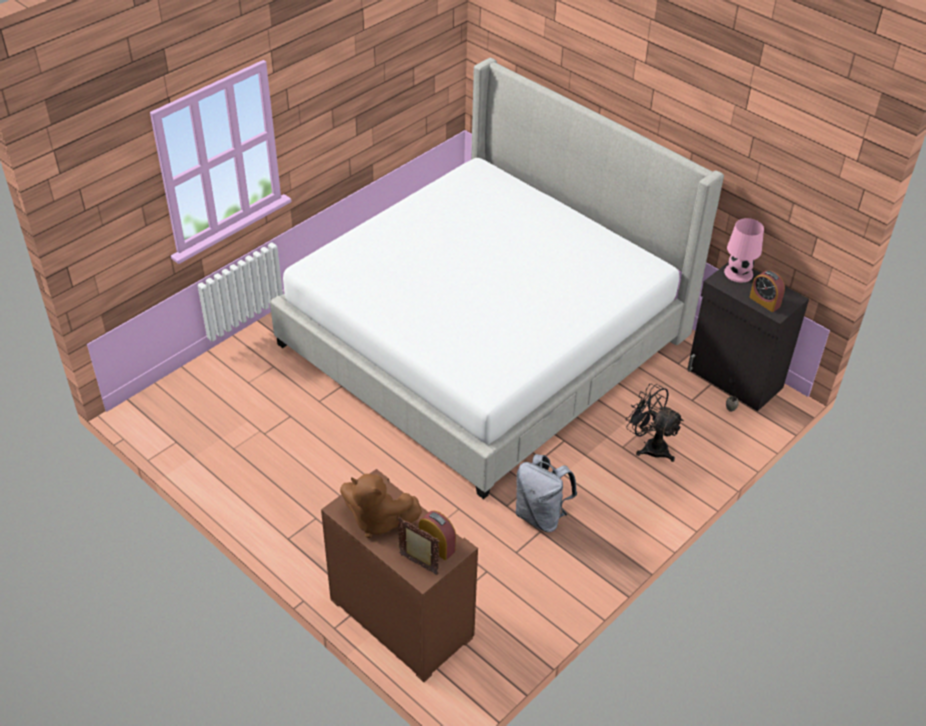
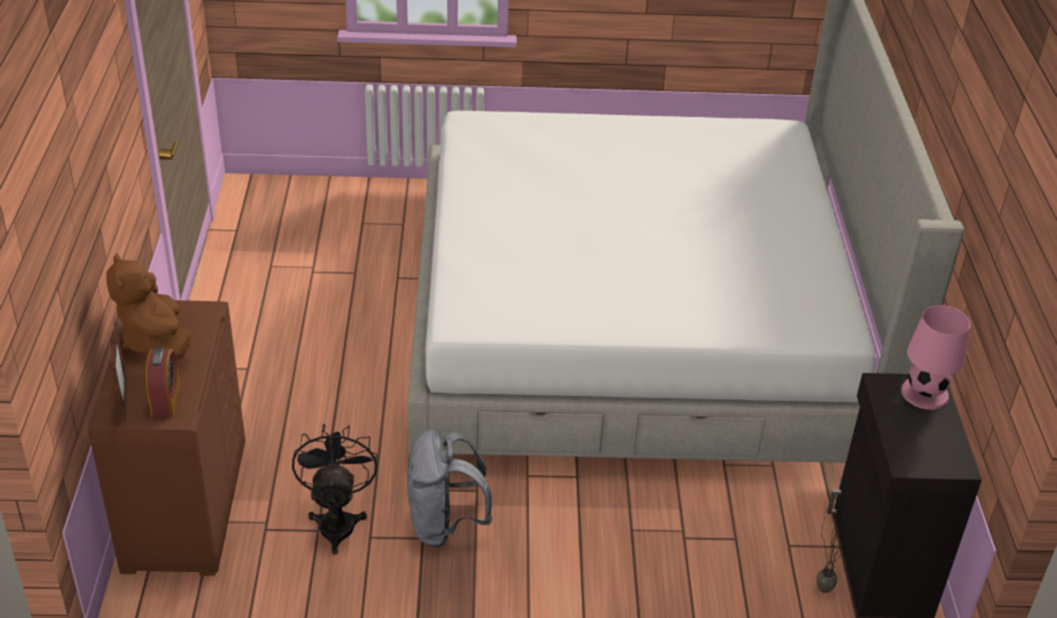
camera: 45 degrees right, 5 degrees down
black fan [626,384,684,462] -> black fan moved to [292,424,377,555]
alarm clock [749,270,785,312] -> none

